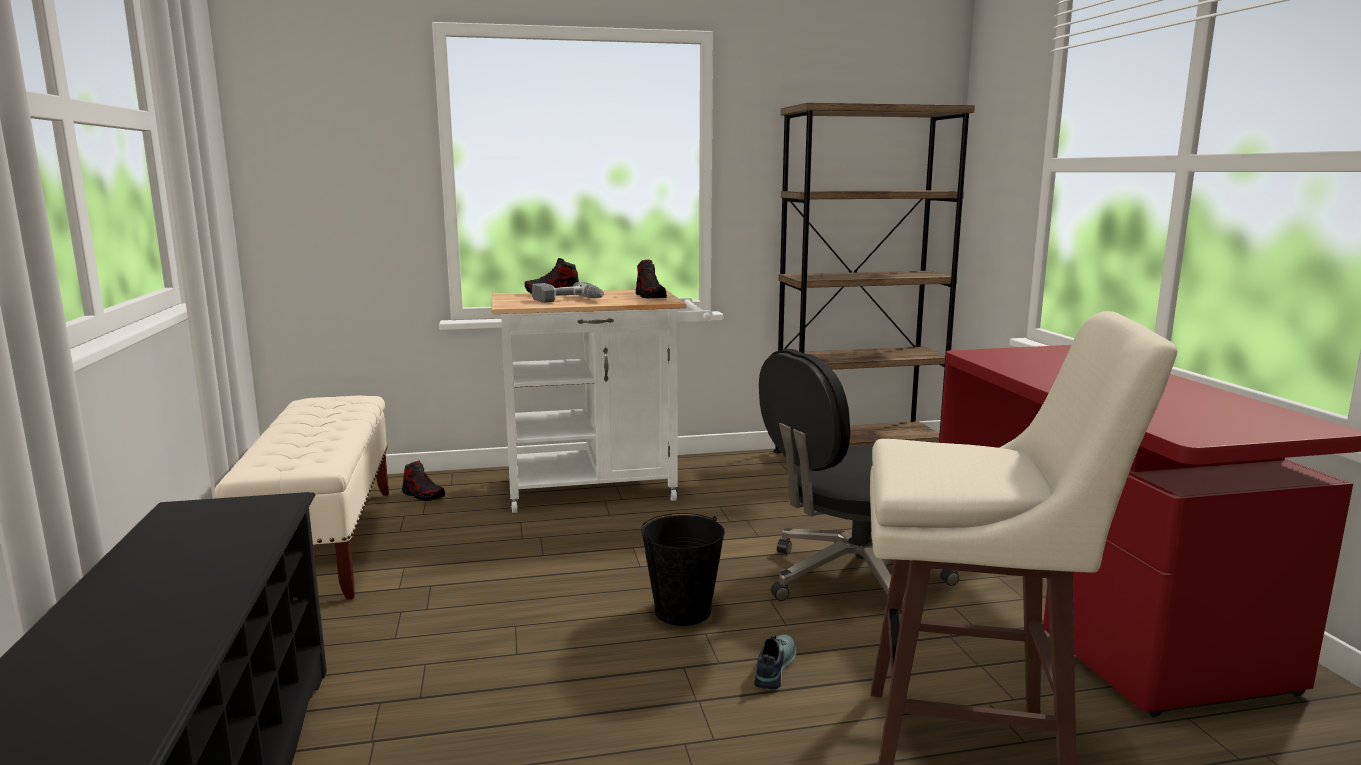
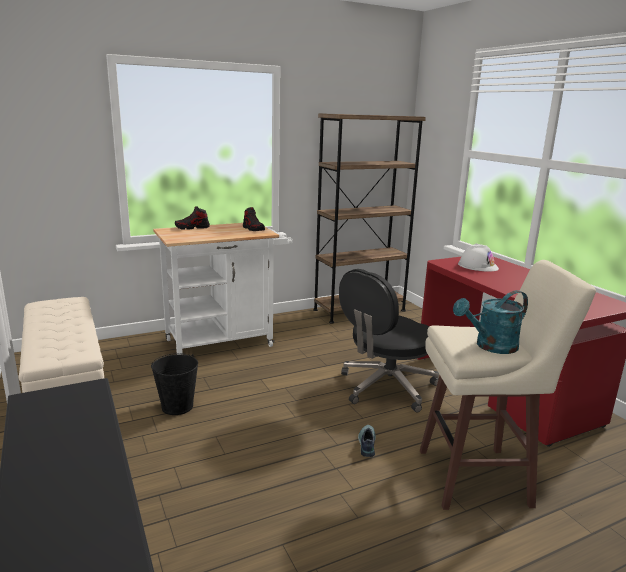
camera: 15 degrees left, 5 degrees up
shoe [402,461,445,501] -> none
power drill [532,282,604,303] -> none
black bucket [641,513,725,626] -> black bucket moved to [151,353,198,415]
none -> turquoise watering can [453,290,528,354]
none -> white hard hat [458,244,499,272]

